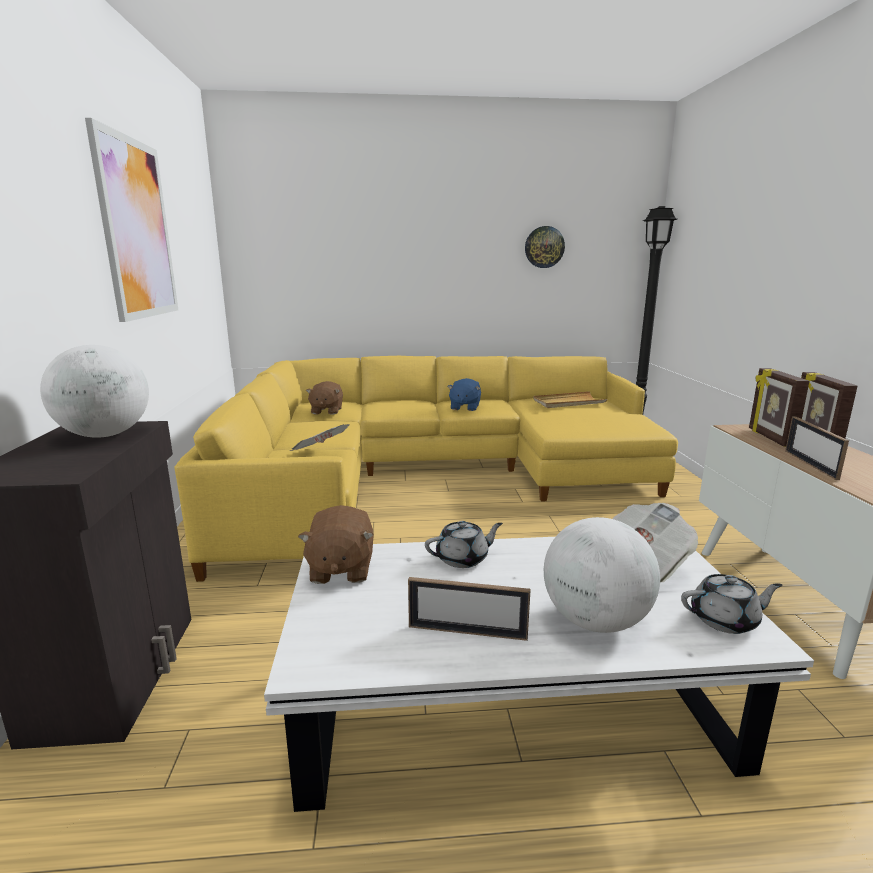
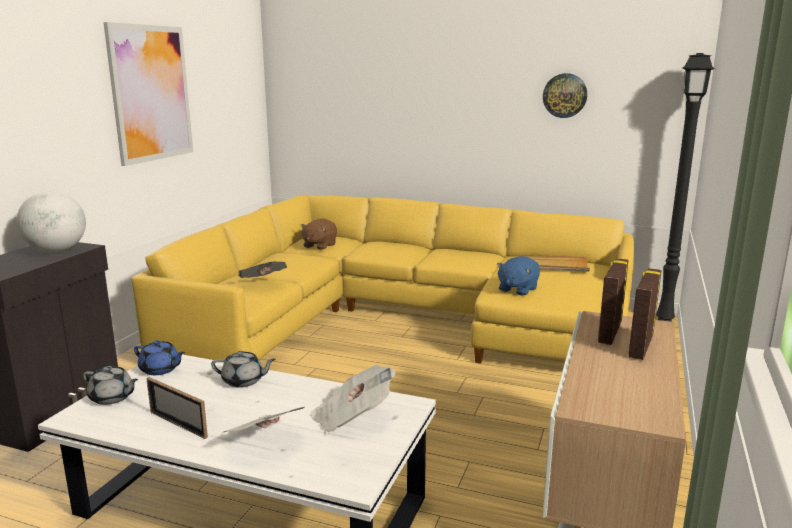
camera: 25 degrees right, 0 degrees up
brown plush toy [298,505,374,584] -> blue teapot [134,340,185,375]
blue plush toy [447,378,481,411] -> blue plush toy moved to [497,256,540,296]
globe [544,517,660,633] -> newspaper [224,407,305,432]
grey teapot [681,574,782,634] -> grey teapot moved to [83,366,138,405]
picture frame [785,416,849,480] -> none

